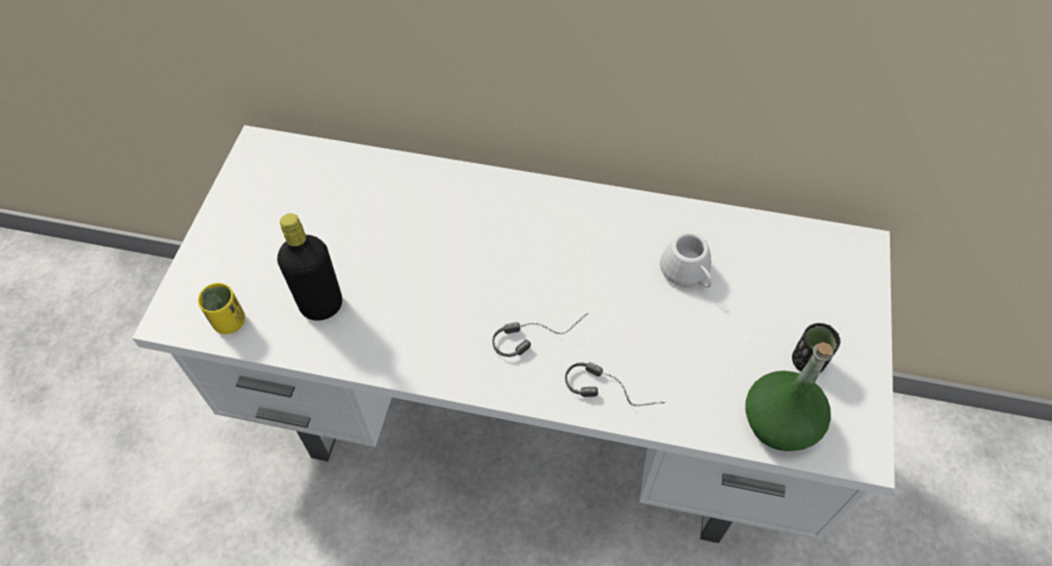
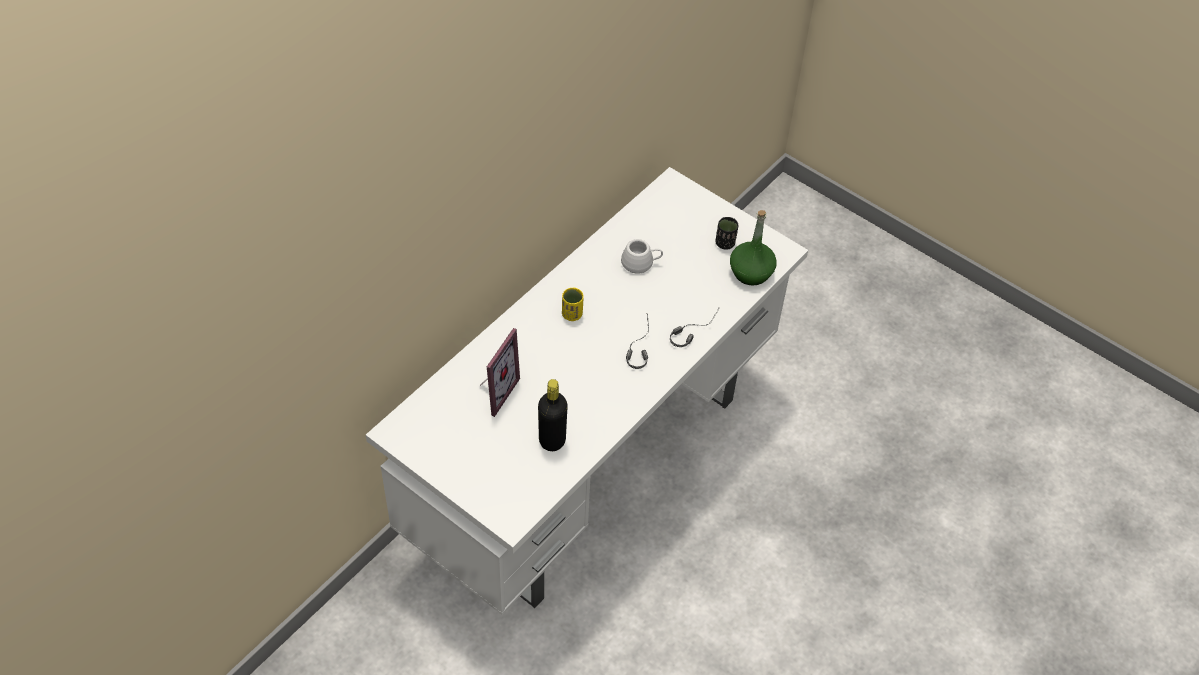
camera: 65 degrees left, 5 degrees down
yellow cup [198,283,245,334] -> yellow cup moved to [562,287,584,321]
none -> picture frame [479,328,520,417]

